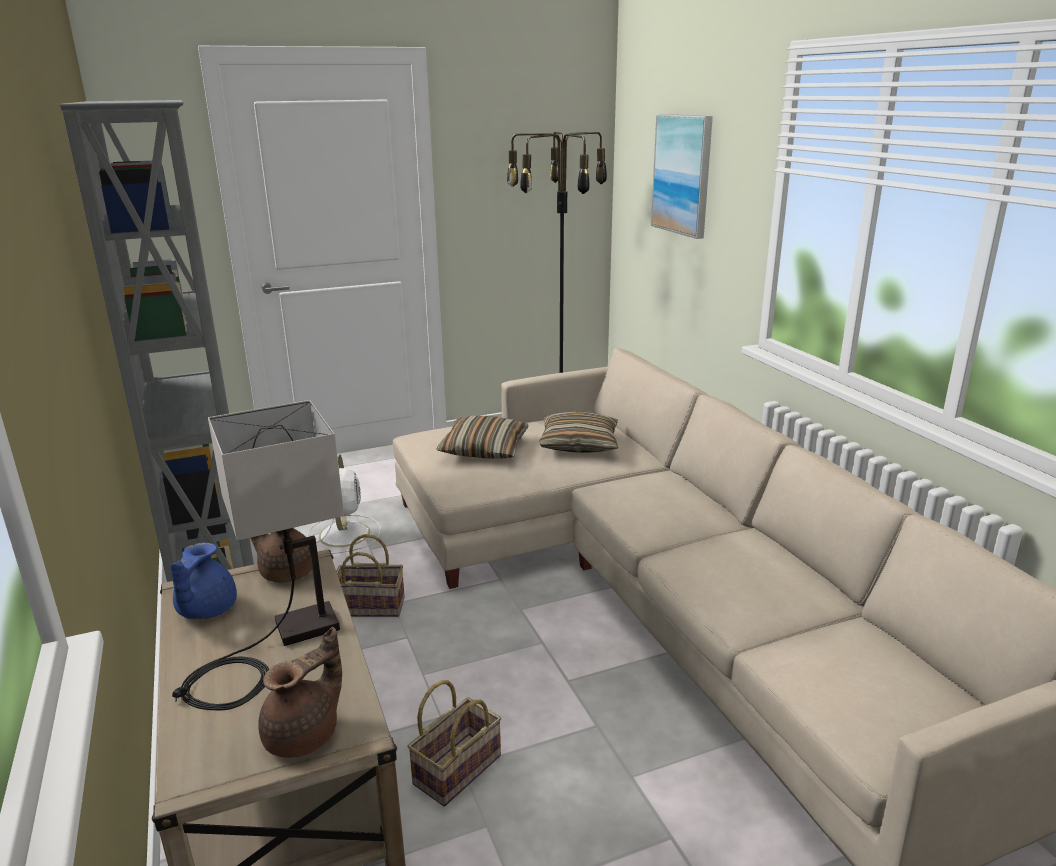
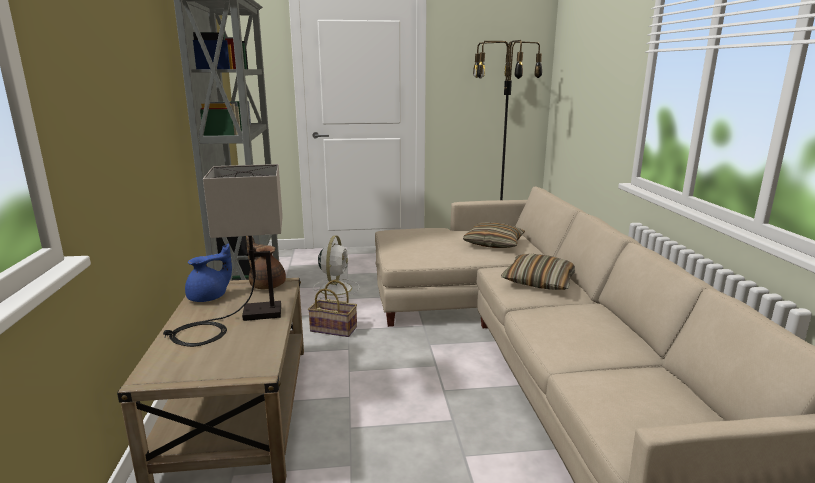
camera: 15 degrees right, 5 degrees down
blue teapot [170,543,237,619] -> blue teapot turned 150 degrees counterclockwise [185,244,232,302]
brown teapot [258,627,342,758] -> none
basket [408,680,501,806] -> none
pillow [436,416,529,459] -> pillow moved to [501,254,575,290]
picture [651,114,713,239] -> none

